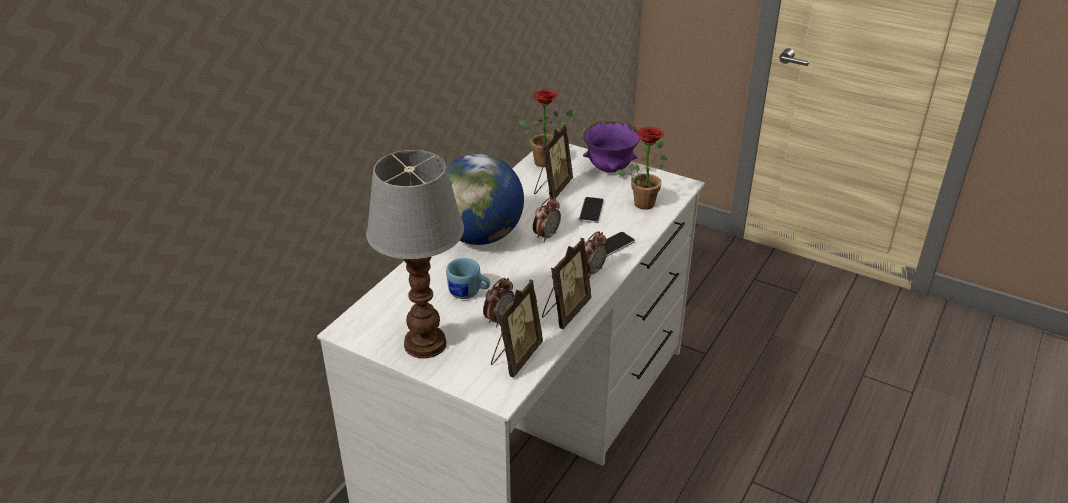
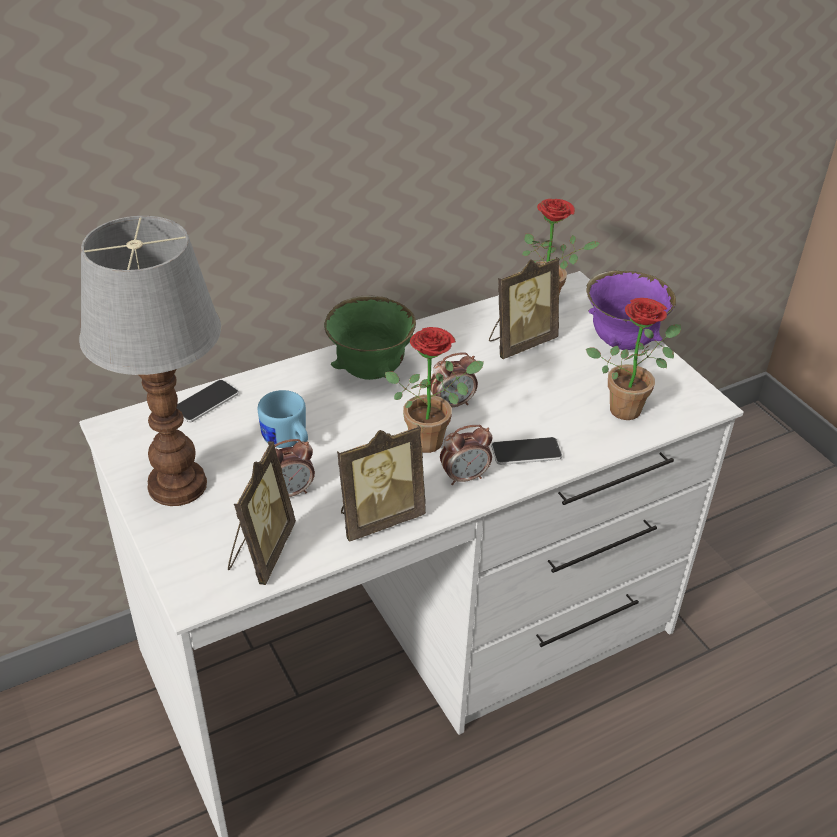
camera: 30 degrees right, 5 degrees up
globe [447,154,524,245] -> green bowl [324,296,416,380]
picture frame [491,280,543,377] -> picture frame turned 45 degrees counterclockwise [228,441,296,585]
phone [579,197,604,223] -> phone moved to [177,380,239,423]
none -> potted plant [385,327,484,453]

